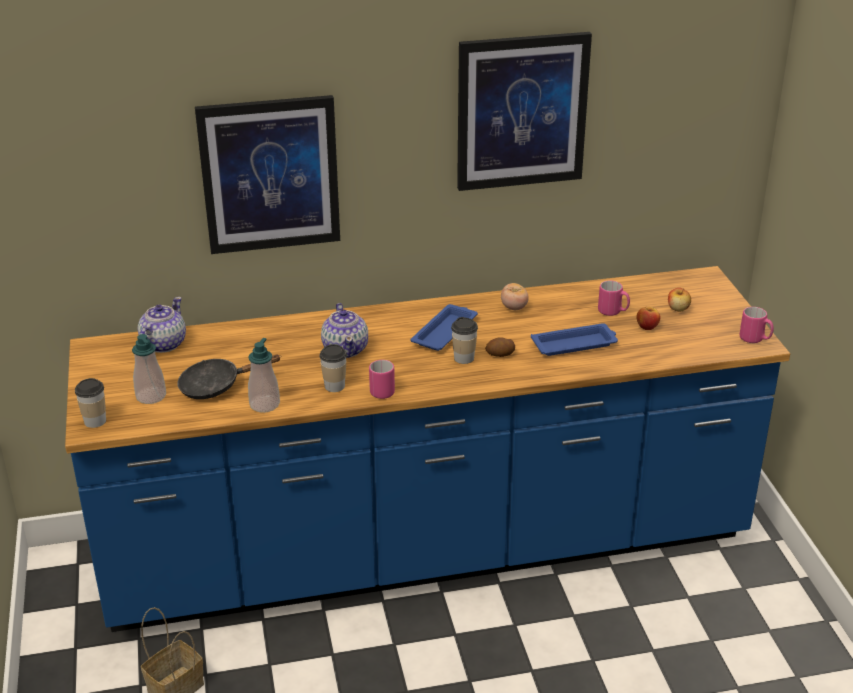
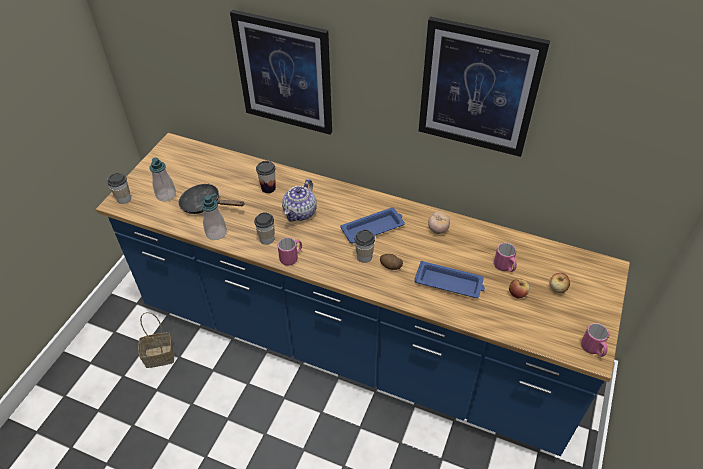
camera: 35 degrees right, 15 degrees up
teapot [138,297,186,353] -> none
none -> cup [256,161,276,193]

